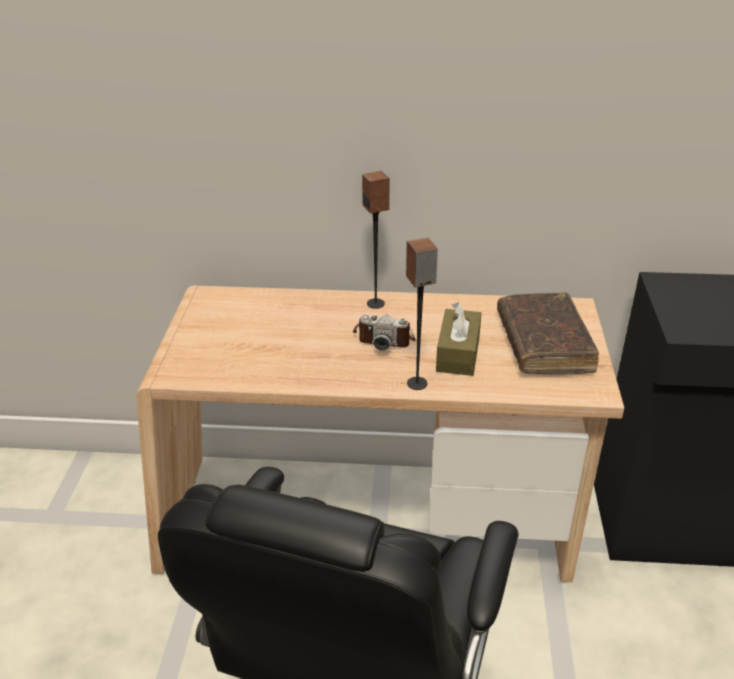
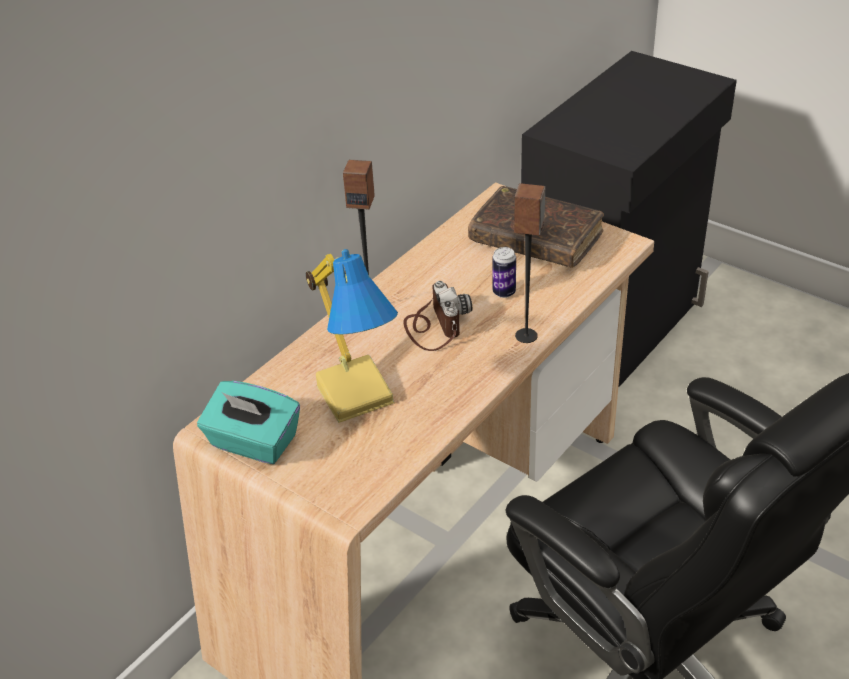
camera: 55 degrees left, 5 degrees up
camera [353,315,415,351] -> camera turned 60 degrees counterclockwise [403,281,472,351]
brown tissue box [436,302,482,376] -> can [492,247,516,298]
none -> turquoise tissue box [197,381,300,464]
none -> table lamp [306,249,398,423]

